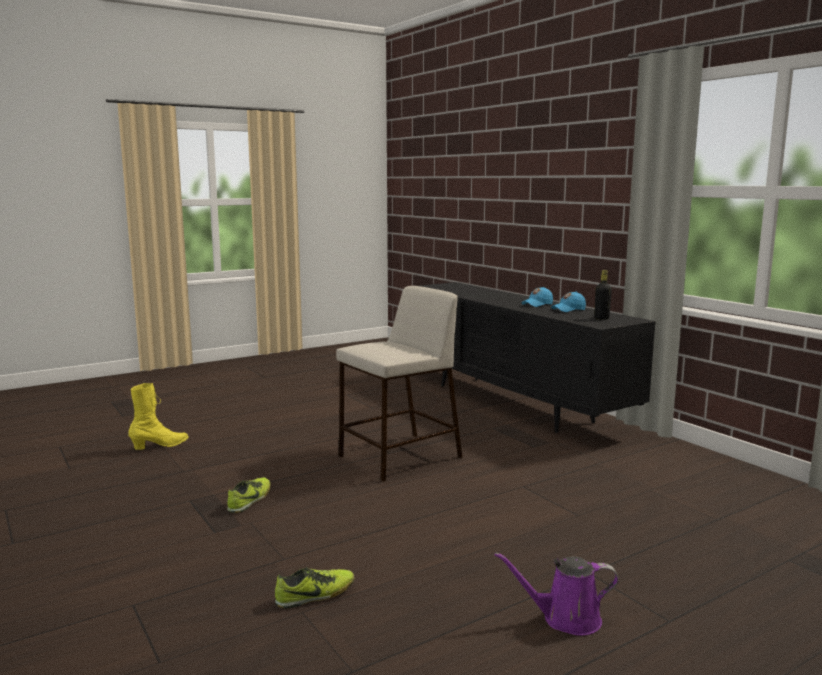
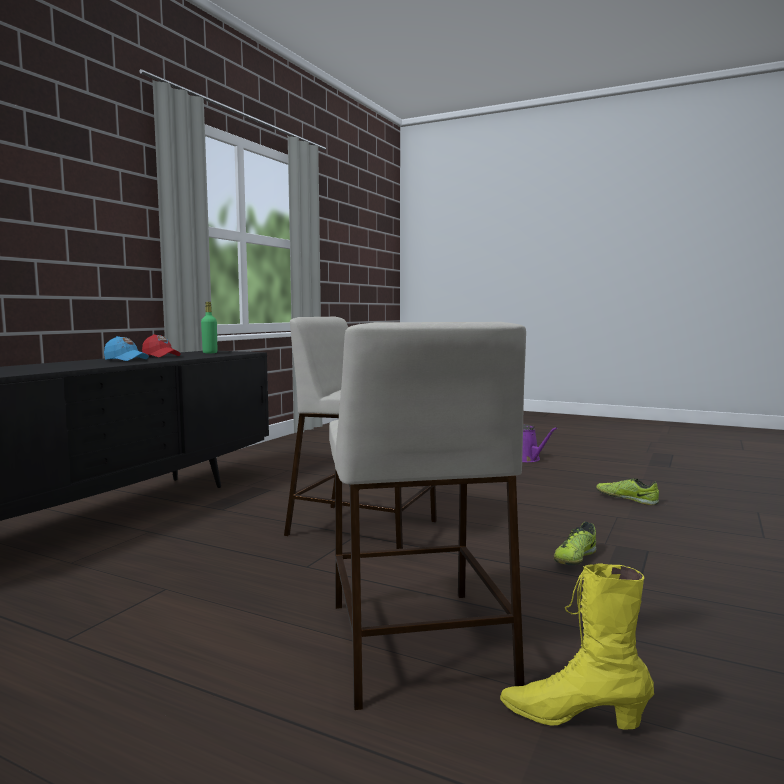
camera: 120 degrees left, 5 degrees down
shoe [227,477,271,513] -> shoe turned 45 degrees counterclockwise [554,522,596,565]
blue cap [551,291,586,312] -> red cap [142,334,181,357]
black bottle [594,270,612,320] -> green bottle [201,302,217,353]
none -> beige stool [329,322,526,710]

